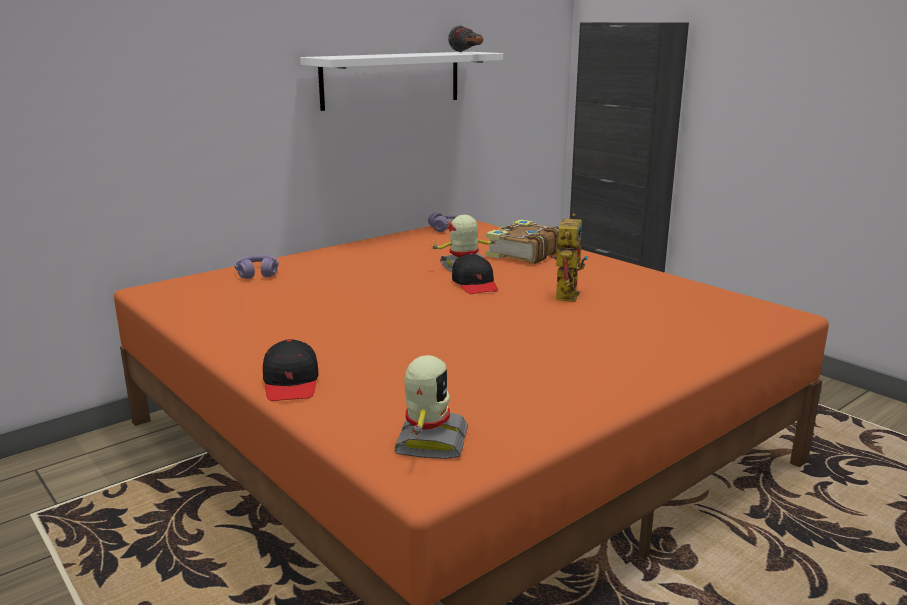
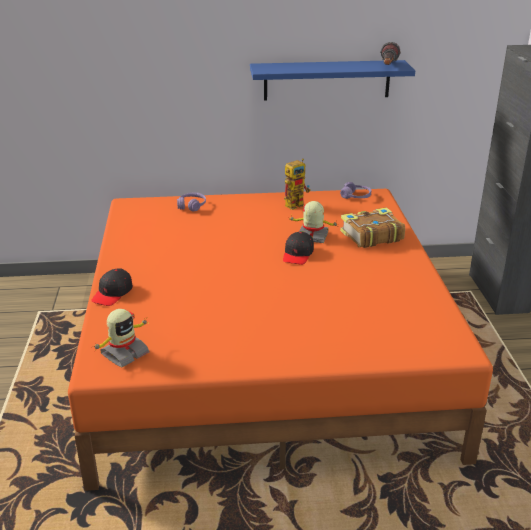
camera: 35 degrees right, 10 degrees up
white shelf [300,52,503,111] -> blue shelf [250,60,415,101]
toy robot [551,213,588,302] -> toy robot moved to [284,158,310,210]

